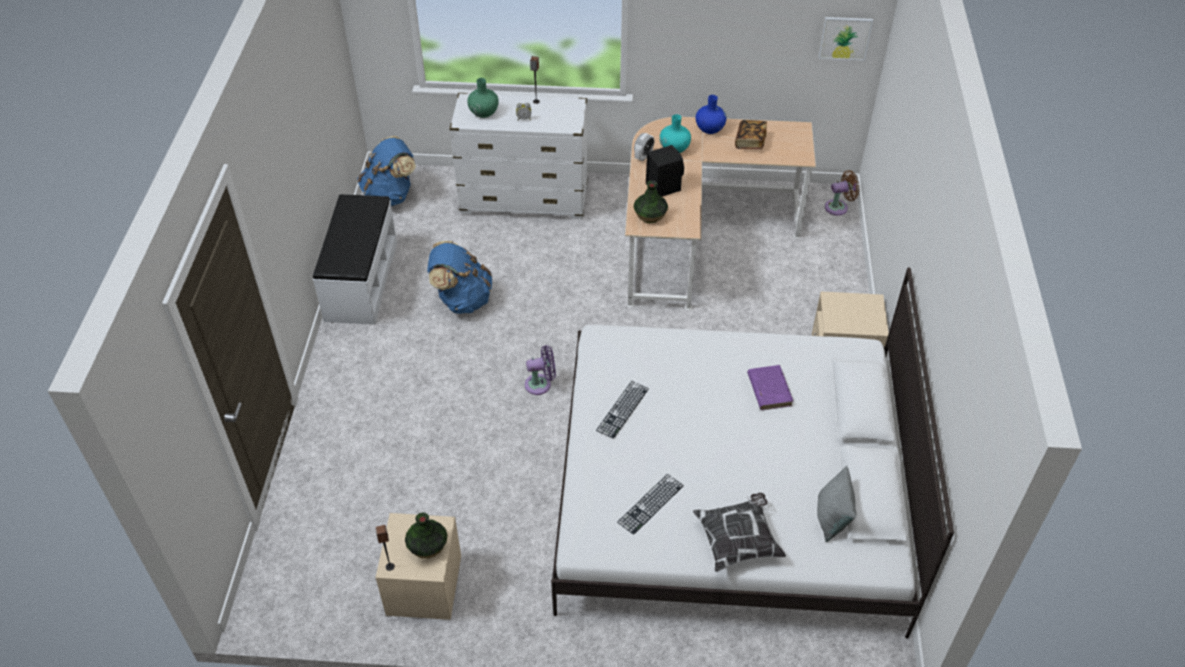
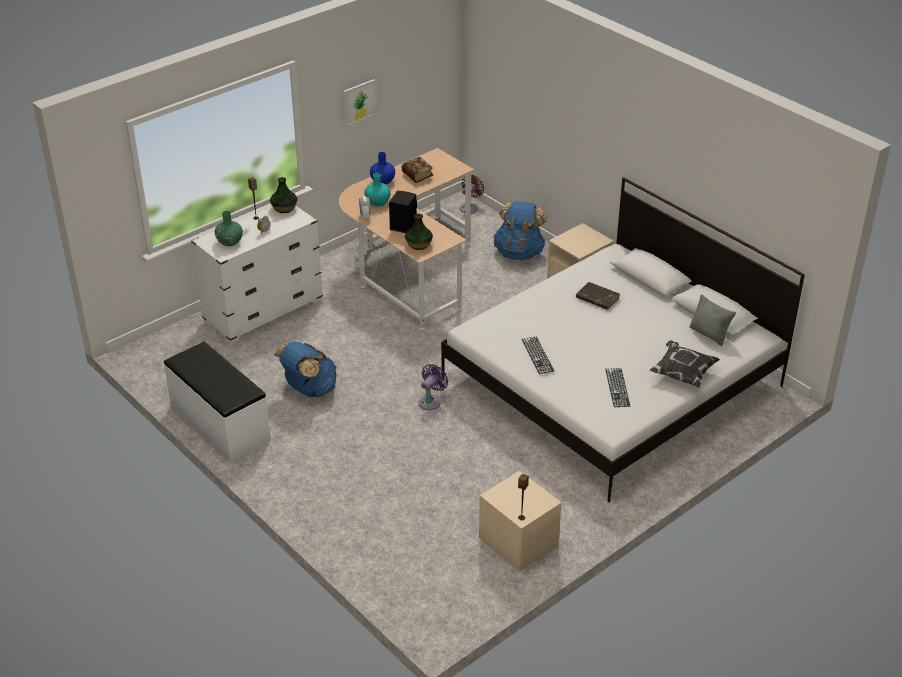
camera: 45 degrees left, 10 degrees down
blue backpack [357,136,416,206] -> blue backpack moved to [493,201,547,260]
vase [405,512,448,559] -> vase moved to [270,177,298,213]
purple book [747,365,793,410] -> brown book [576,282,620,310]
picture [819,17,873,61] -> picture moved to [343,79,376,126]

